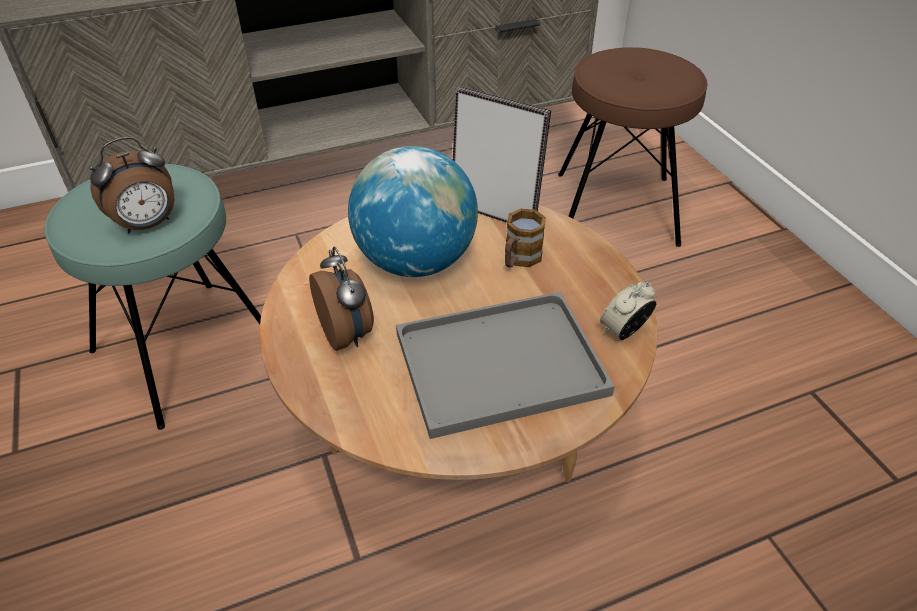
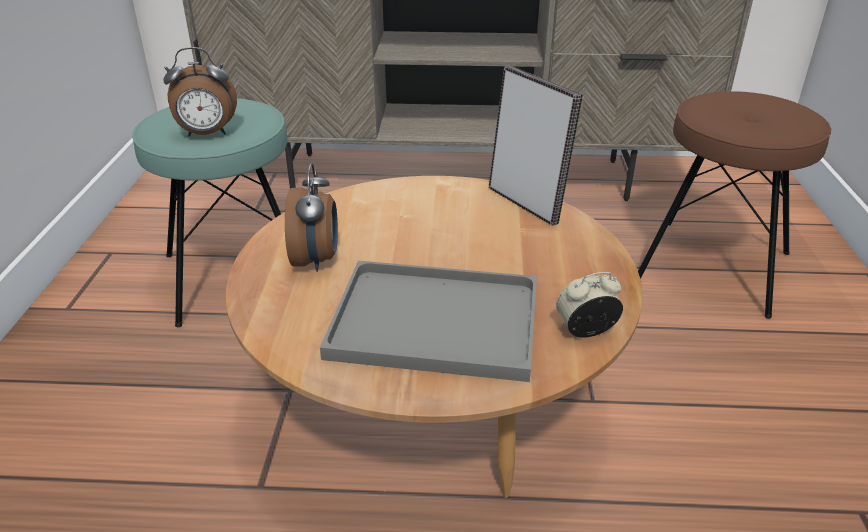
camera: 25 degrees right, 10 degrees down
globe [348,146,478,277] -> none
mug [505,208,546,268] -> none

